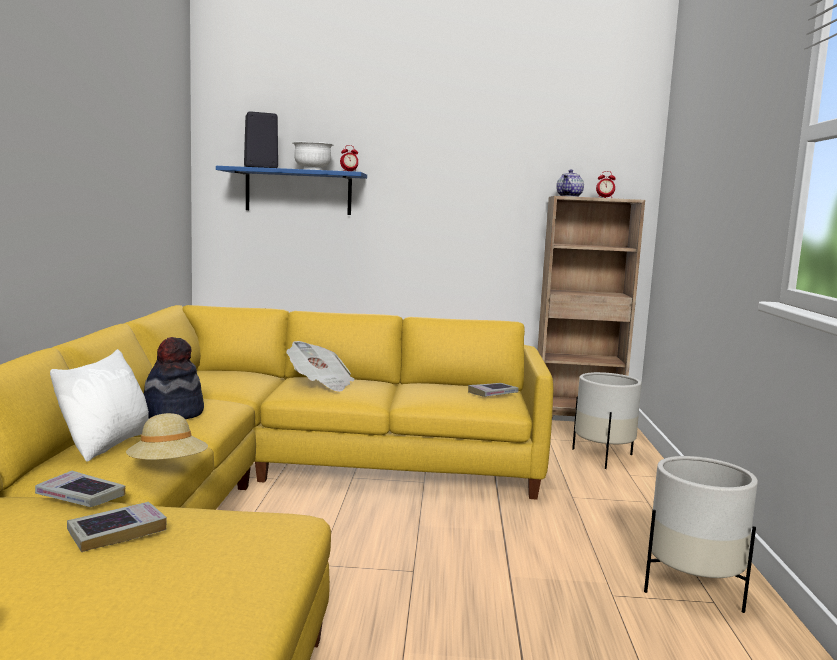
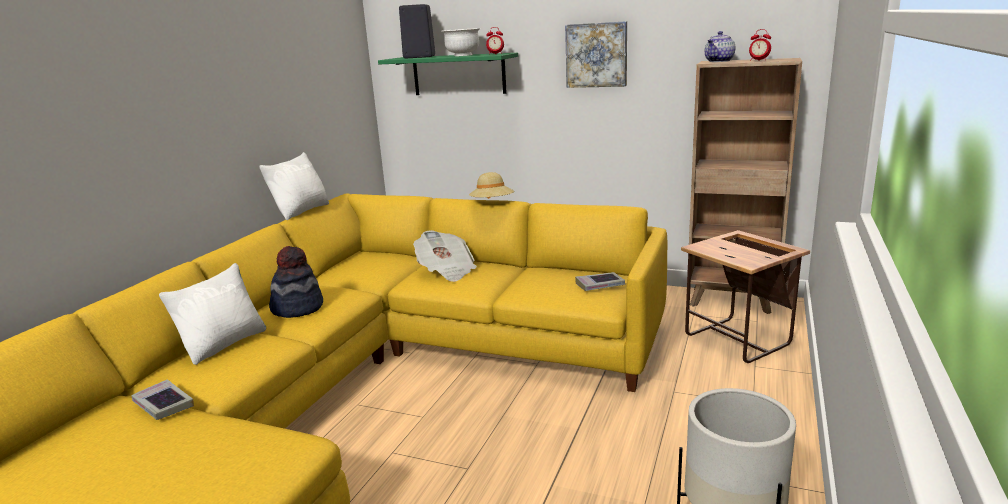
camera: 20 degrees right, 10 degrees up
book [67,502,167,552] -> none
beige hat [126,413,208,460] -> beige hat moved to [469,172,514,199]
blue shelf [216,166,367,215] -> green shelf [378,53,518,95]
white planter [572,372,642,469] -> side table [681,230,810,363]
none -> white pillow [260,152,329,220]
none -> picture [565,21,627,88]

